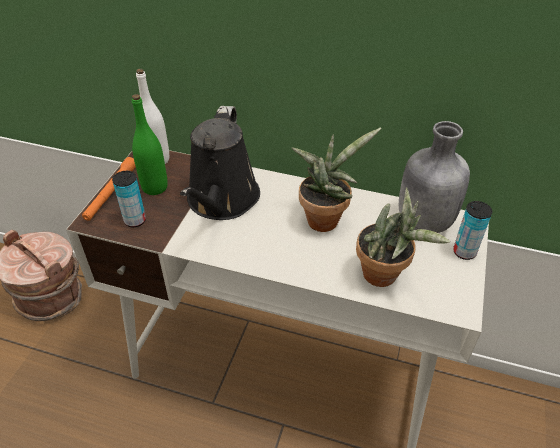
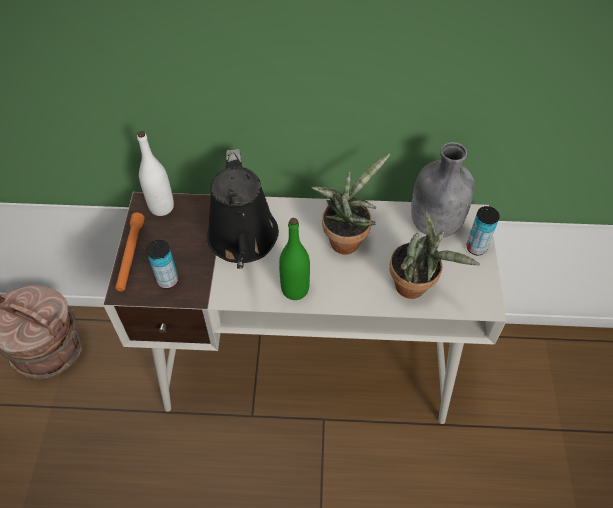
camera: 15 degrees left, 10 degrees up
green bottle [132,94,168,195] -> green bottle moved to [279,218,310,300]

